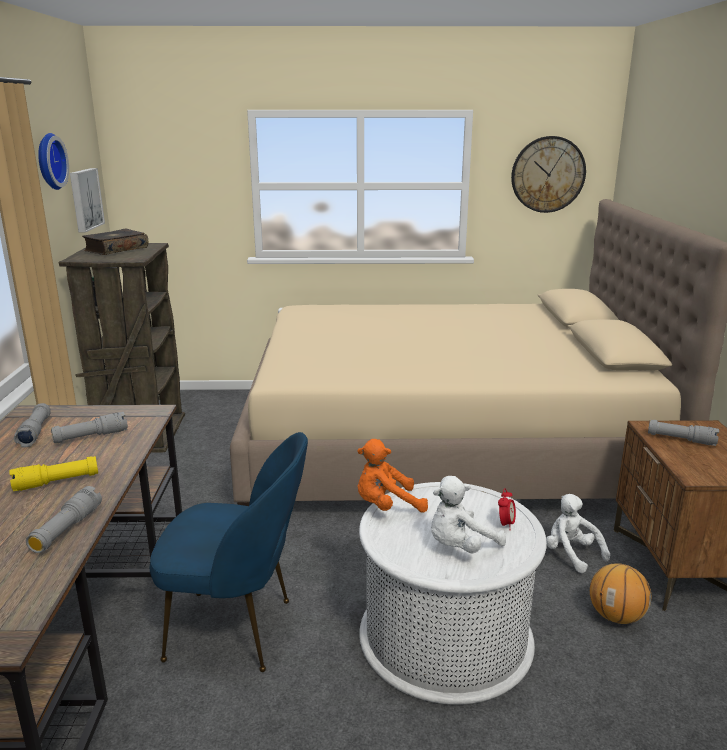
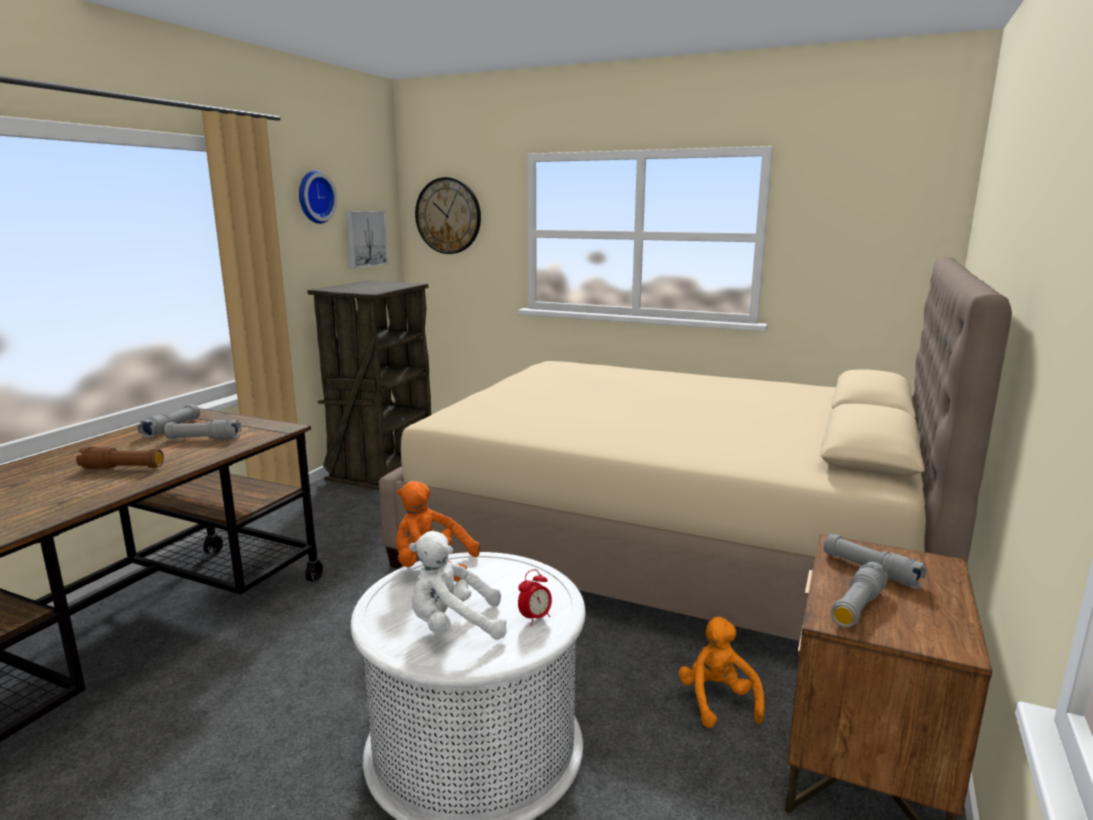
camera: 25 degrees right, 5 degrees down
yellow flashlight [9,456,98,491] -> brown flashlight [76,447,164,469]
grey flashlight [26,486,102,553] -> grey flashlight moved to [831,562,888,627]
book [82,229,149,255] -> none
blue chair [150,432,308,672] -> none
wall clock [511,136,586,213] -> wall clock moved to [415,177,481,254]
white plush toy [546,494,610,573] -> orange plush toy [678,617,764,728]
basketball [590,563,651,624] -> none

